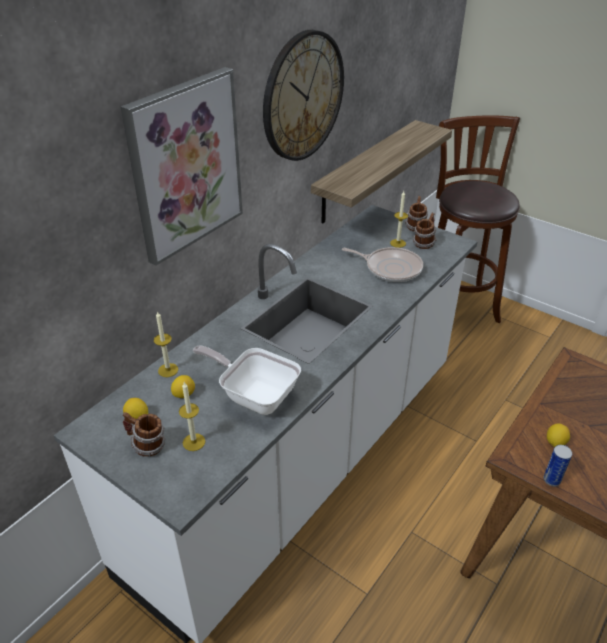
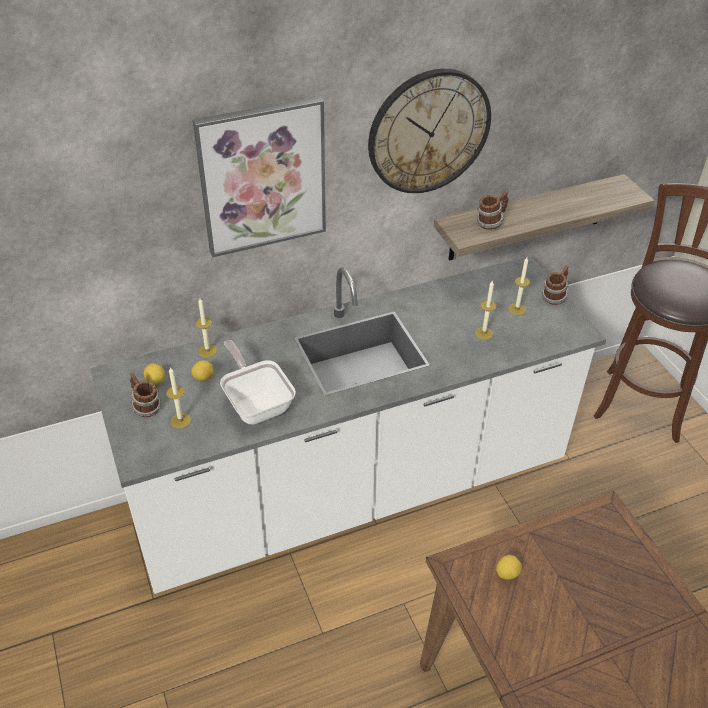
camera: 30 degrees right, 5 degrees up
frying pan [342,247,423,282] -> candle [475,280,496,340]
mug [413,213,437,249] -> mug moved to [477,191,509,230]
can [544,445,572,486] -> none

